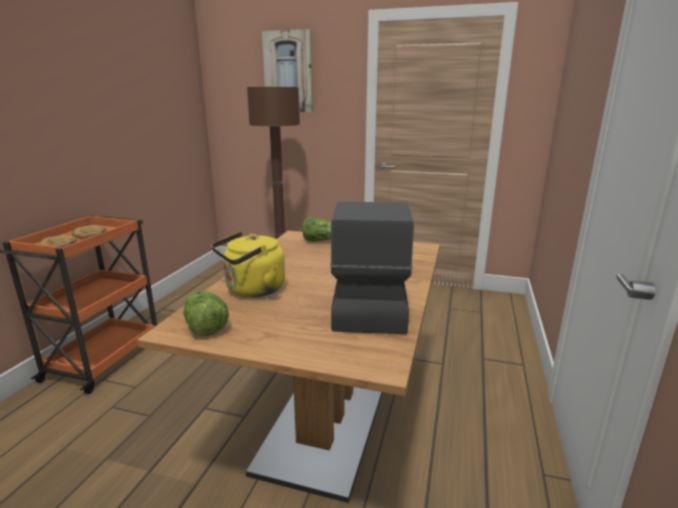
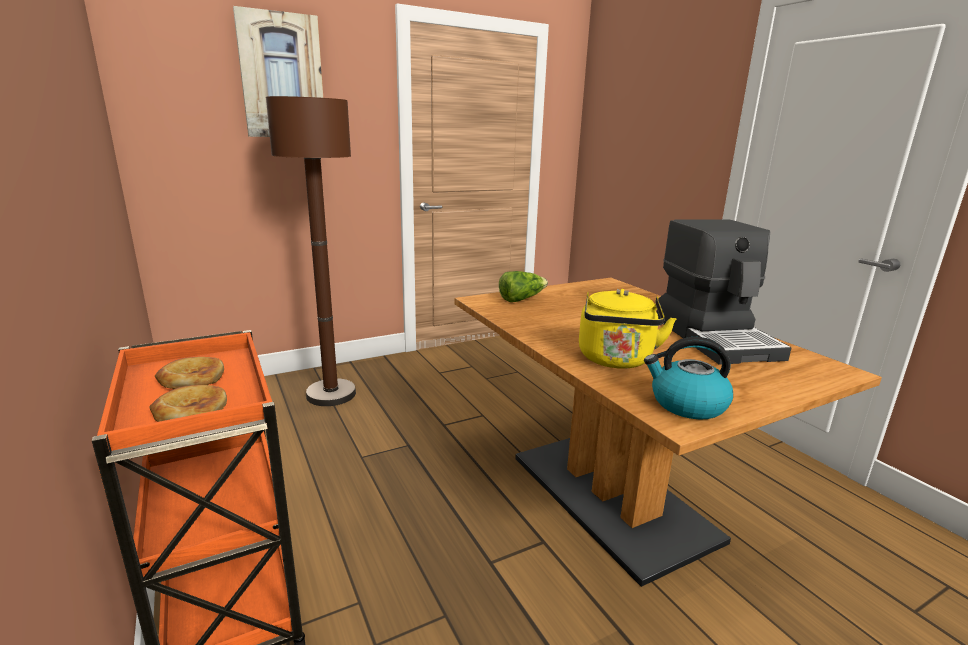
camera: 45 degrees left, 0 degrees up
lettuce [183,291,229,336] -> kettle [644,337,733,420]
coffee machine [330,202,414,334] -> coffee machine turned 150 degrees counterclockwise [657,220,791,365]

